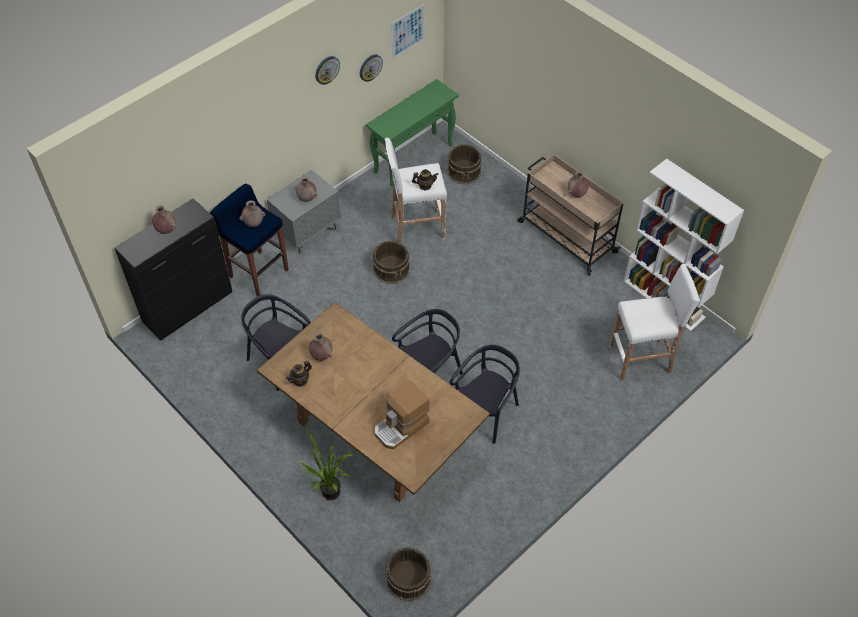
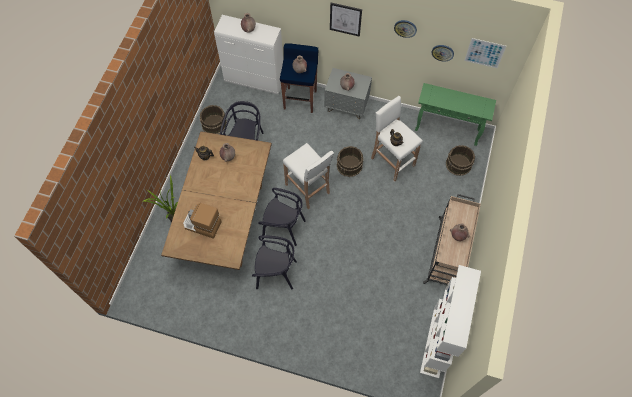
camera: 60 degrees right, 10 degrees up
black cabinet [114,198,232,341] -> white cabinet [214,15,283,95]
brown bucket [385,547,431,601] -> brown bucket moved to [200,105,227,134]
white stool [609,264,700,381] -> white stool moved to [283,143,334,209]
none -> picture [330,3,362,37]

